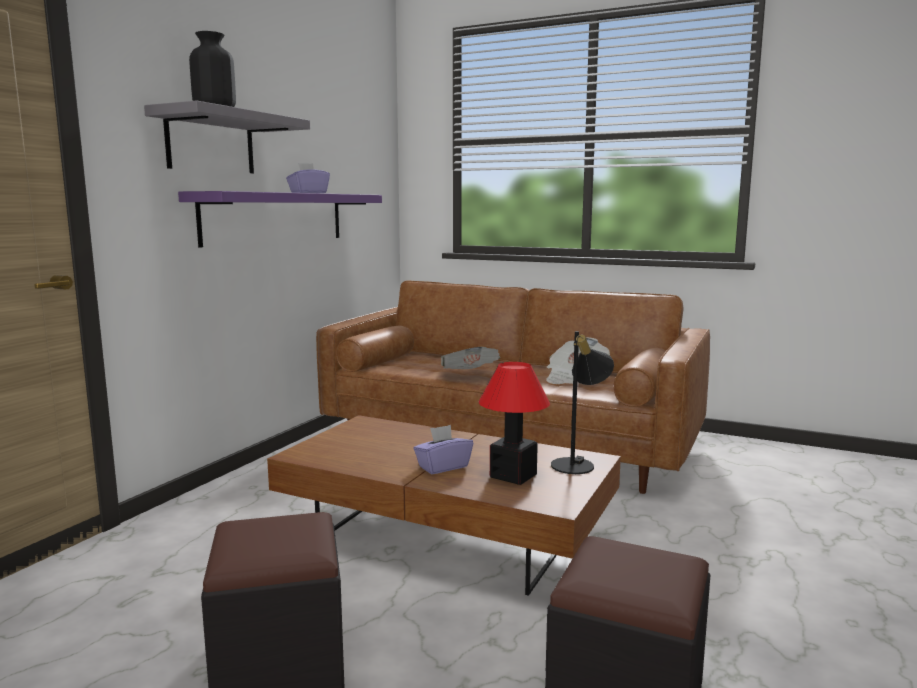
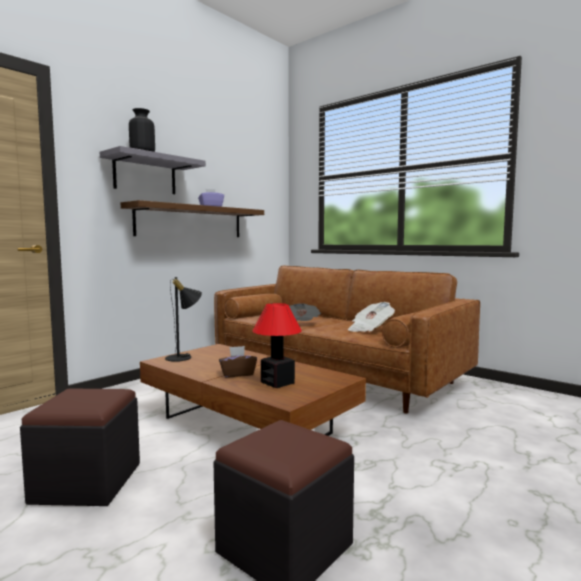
camera: 15 degrees right, 5 degrees down
purple shelf [178,191,382,248] -> brown shelf [121,200,264,237]
purple tissue box [414,425,473,474] -> brown tissue box [219,346,257,377]
black table lamp [551,331,614,474] -> black table lamp moved to [165,277,202,362]

